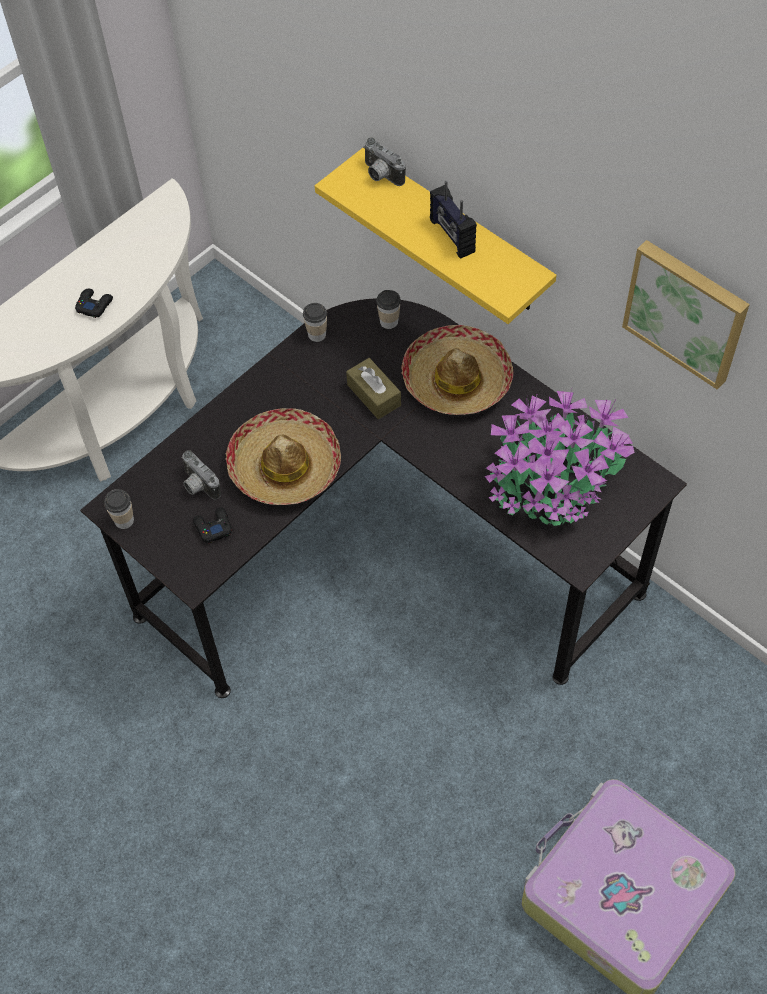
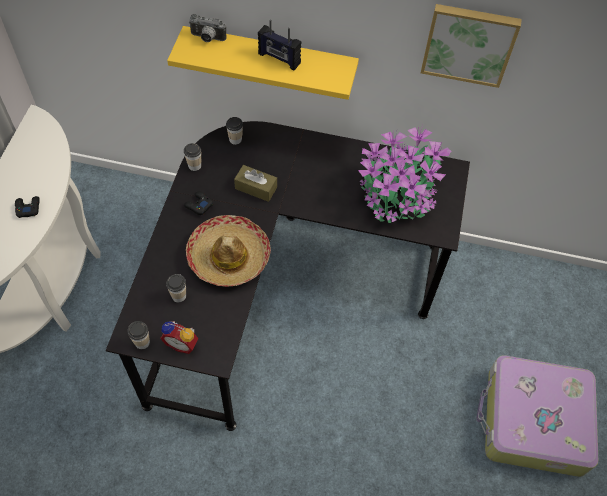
camera: 35 degrees left, 0 degrees up
camera [182,450,221,500] -> cup [166,274,186,302]
black game controller [193,507,232,543] -> black game controller moved to [184,191,213,215]
hat [401,325,513,415] -> none
none -> alarm clock [160,321,199,354]

